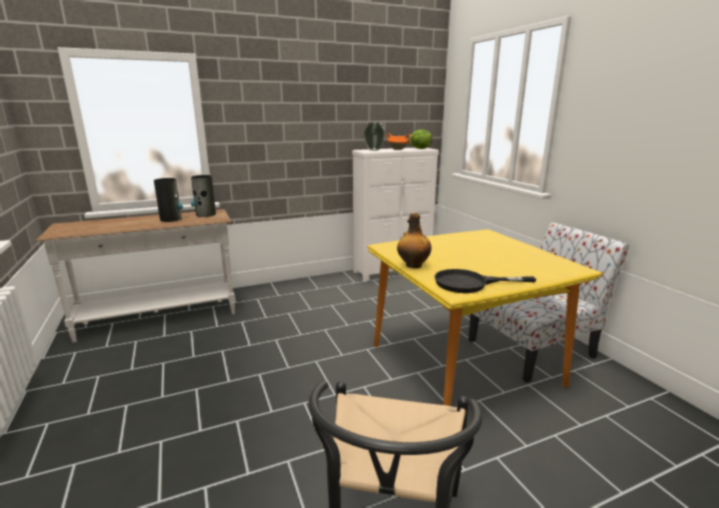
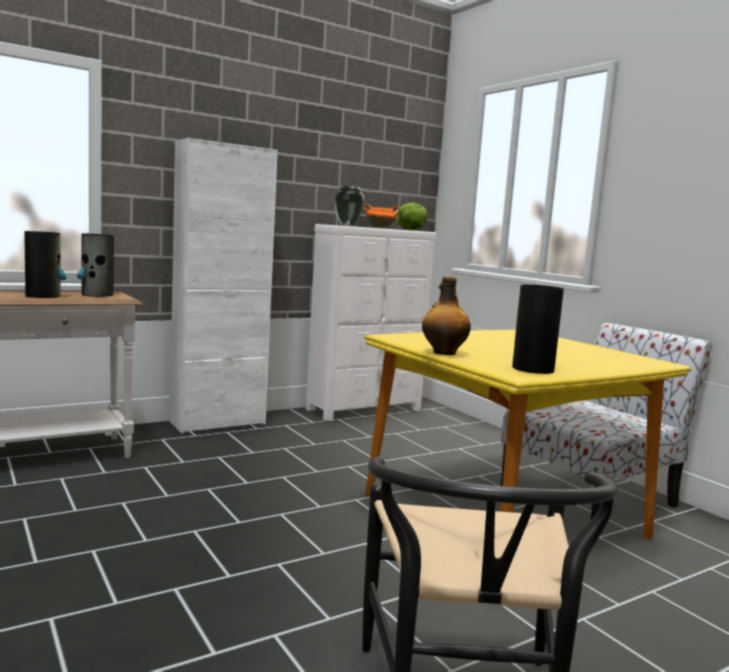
camera: 10 degrees left, 10 degrees down
black frying pan [434,269,536,293] -> vase [512,285,564,374]
none -> white cabinet [170,138,278,433]

